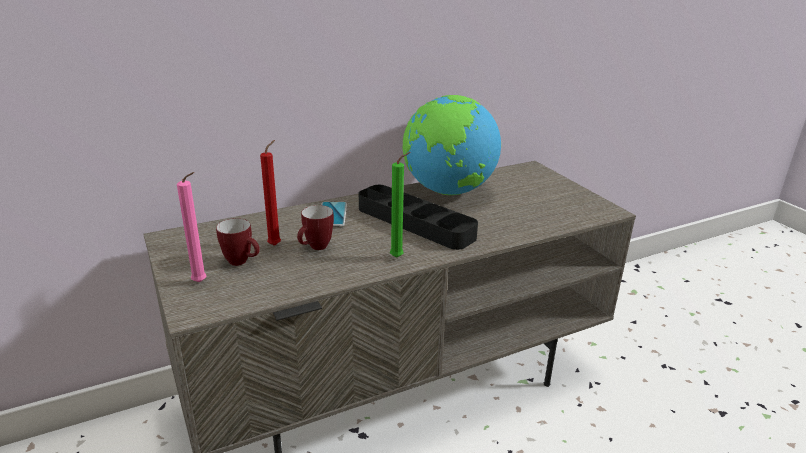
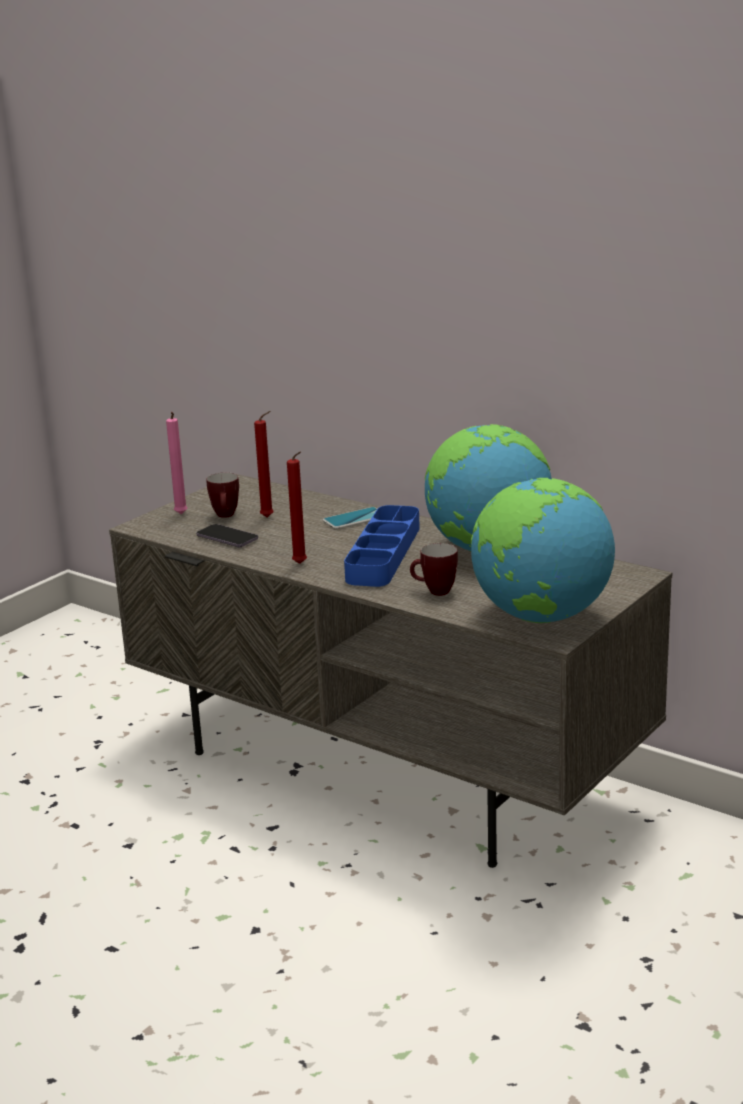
camera: 65 degrees right, 5 degrees down
mug [297,205,334,250] -> mug moved to [410,543,458,596]
black tray [359,185,478,250] -> blue tray [344,505,420,587]
green candle [390,152,410,258] -> red candle [287,451,307,564]
none -> phone [196,524,258,547]
none -> globe [471,478,615,623]

